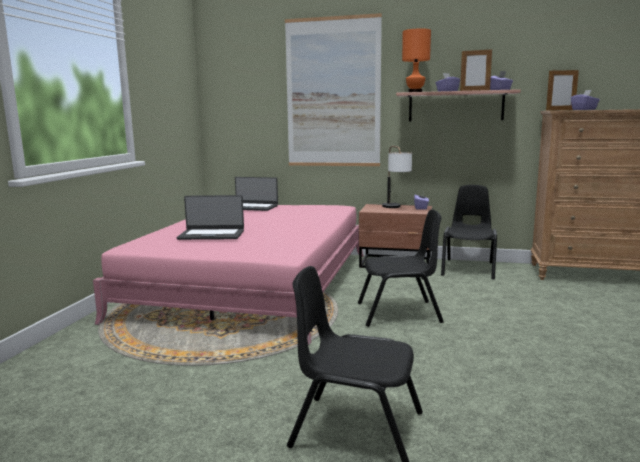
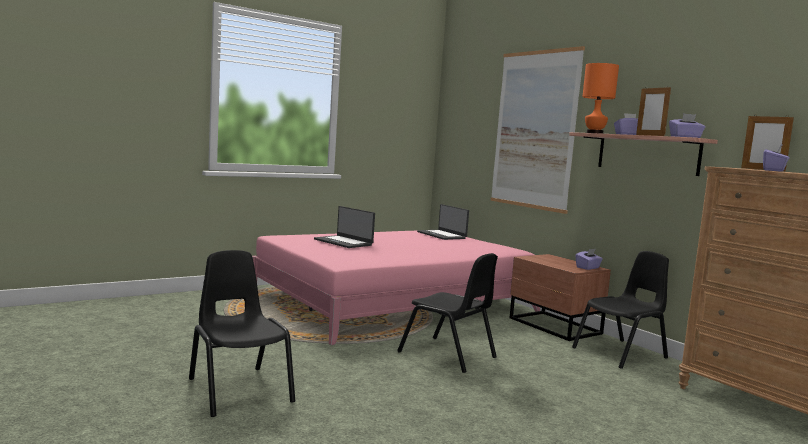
camera: 40 degrees right, 5 degrees down
table lamp [382,146,412,208] -> none

